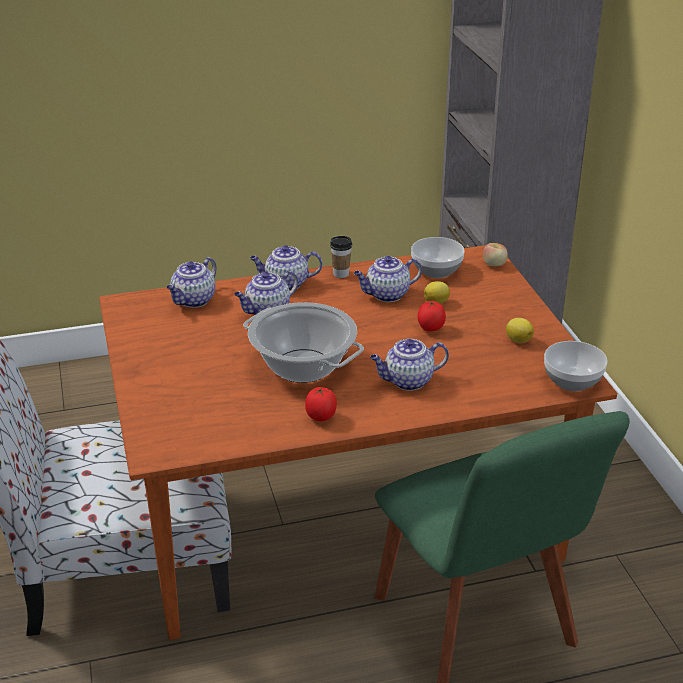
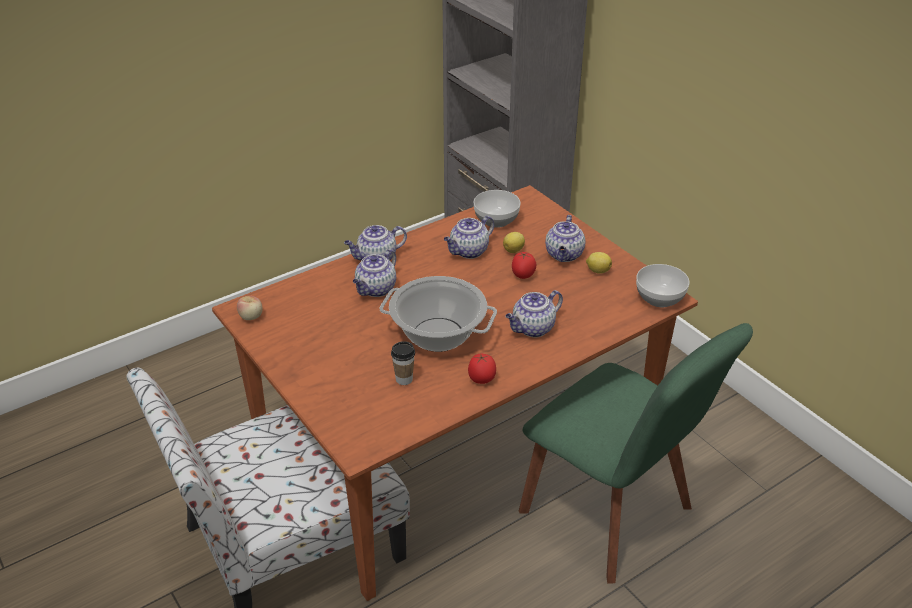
camera: 20 degrees left, 5 degrees up
teapot [167,257,217,308] -> teapot moved to [545,215,586,262]
cup [330,236,352,278] -> cup moved to [391,341,415,385]
apple [483,243,508,267] -> apple moved to [237,296,263,320]

